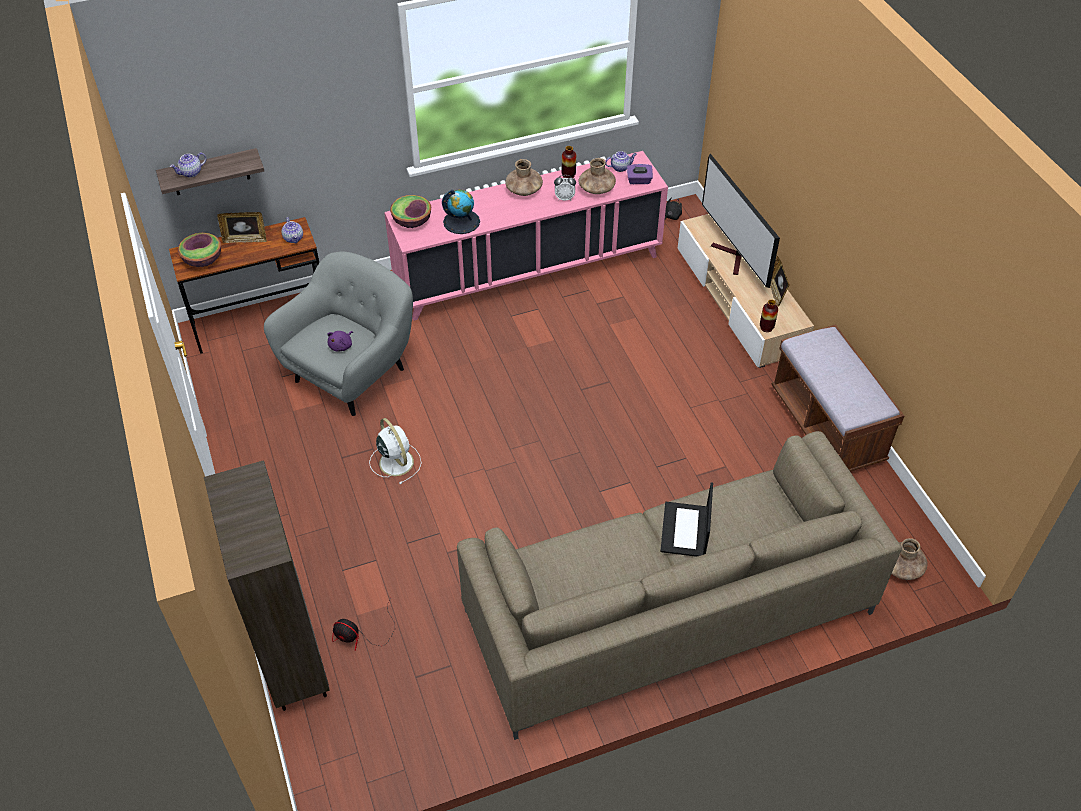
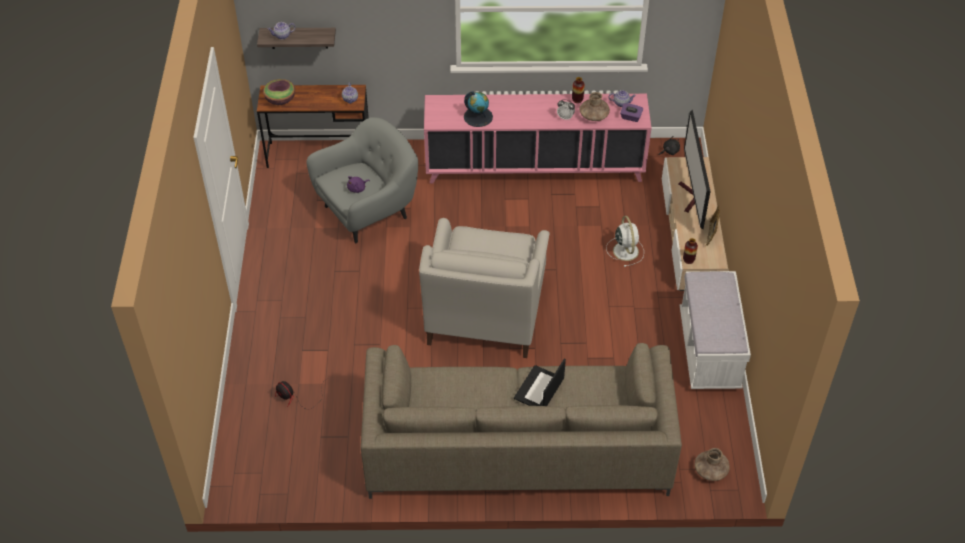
camera: 20 degrees right, 0 degrees up
brown bookcase [204,461,330,711] -> none
picture frame [217,212,267,243] -> none
white fan [369,418,421,484] -> white fan moved to [606,216,644,267]
bowl [390,195,431,228] -> none
brown vase [505,159,543,196] -> none
brown bench [772,324,904,472] -> white bench [680,271,751,389]
none -> white armchair [419,218,550,358]

